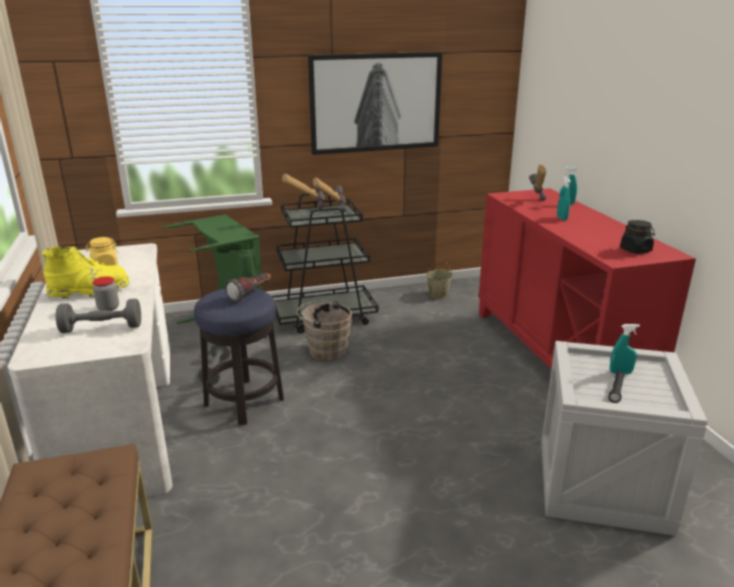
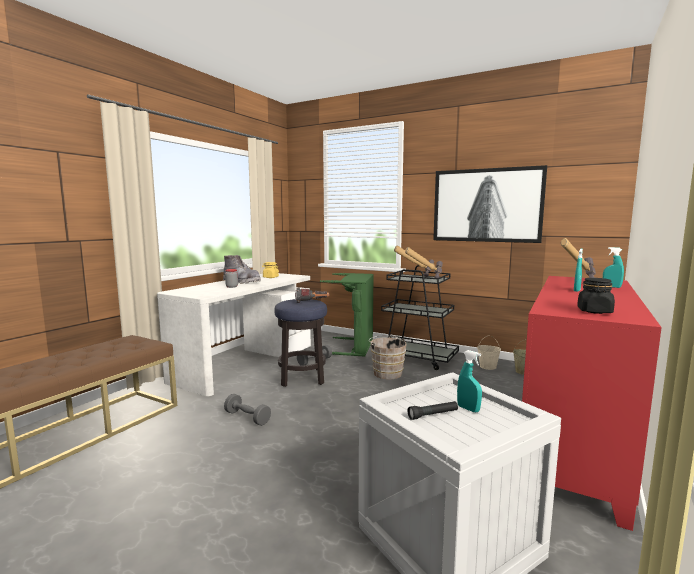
camera: 45 degrees right, 15 degrees down
yellow boot [42,246,130,299] -> grey boot [223,255,261,284]
grey dumbbell [56,299,141,333] -> grey dumbbell moved to [224,394,271,426]
none -> beige bucket [477,335,501,370]

